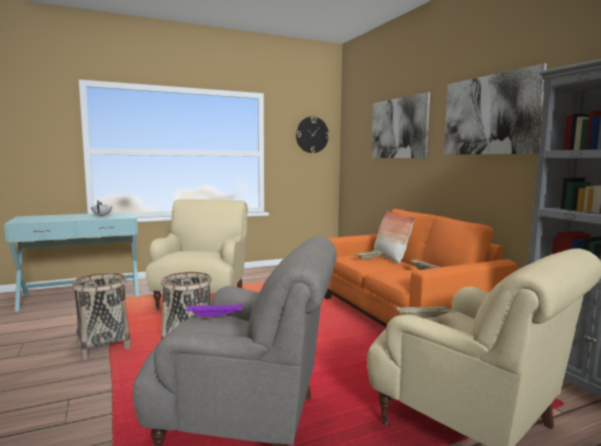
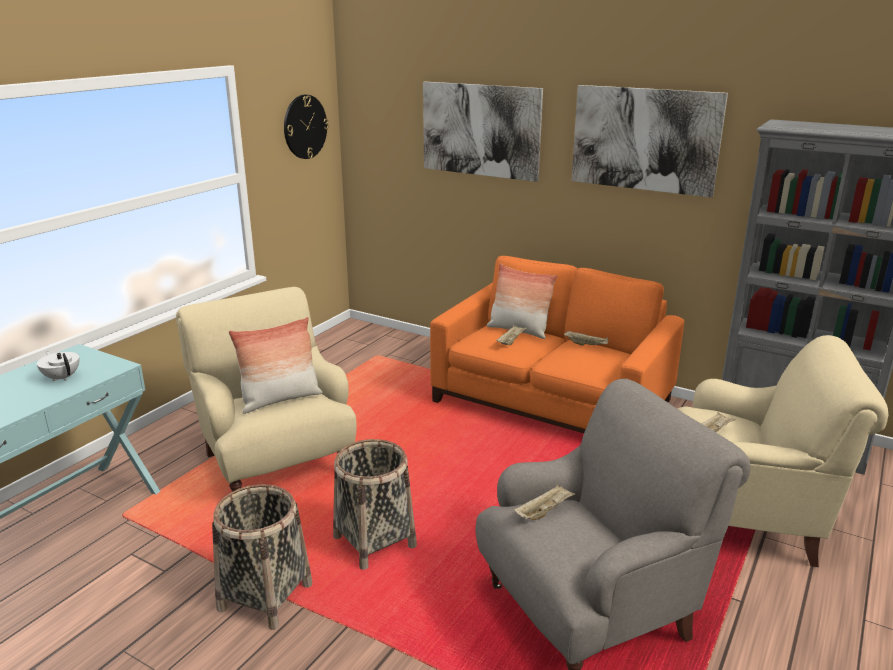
camera: 35 degrees left, 15 degrees up
purple tray [186,303,243,319] -> beige tray [514,484,576,520]
none -> pillow [229,317,322,414]

